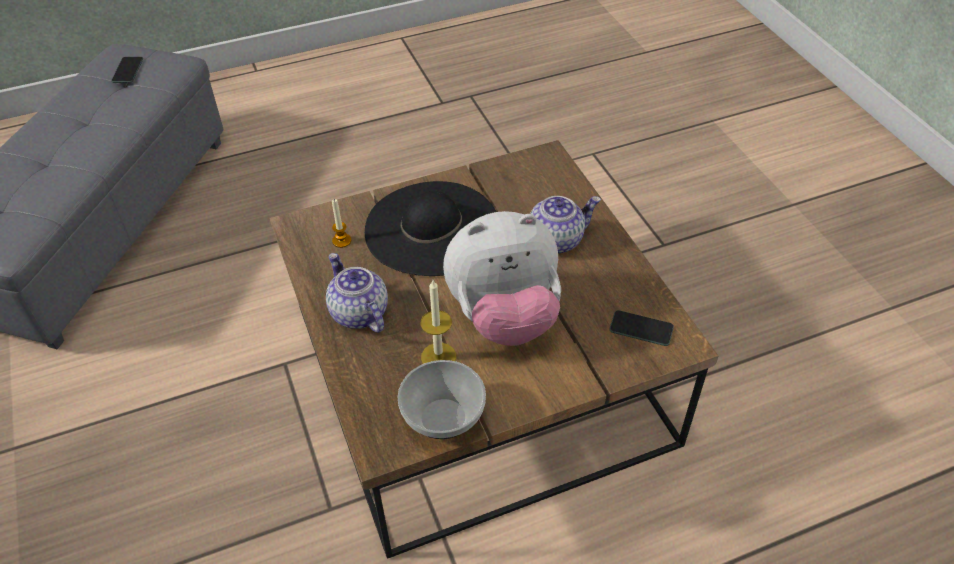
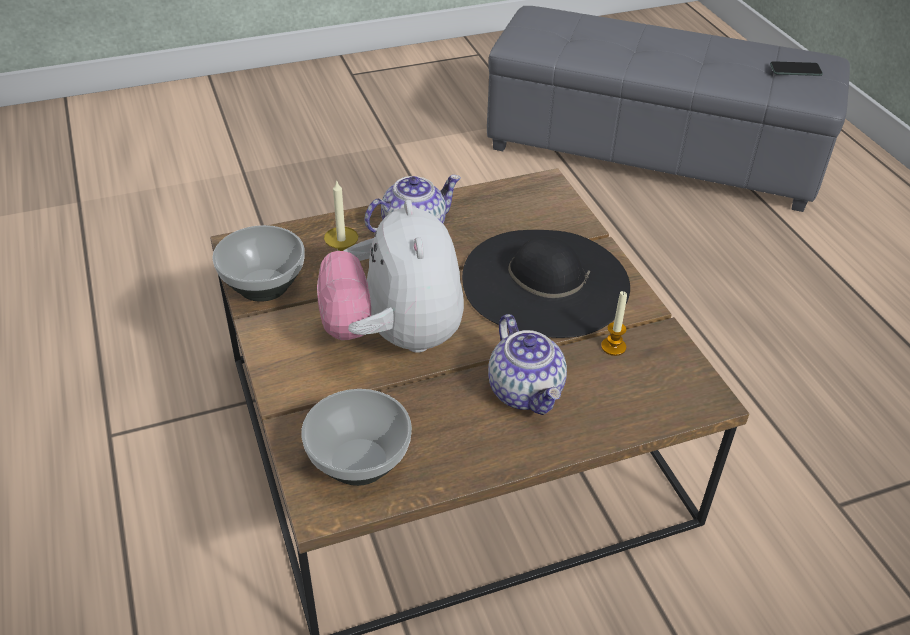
camera: 90 degrees right, 5 degrees down
candle [332,199,351,248] -> candle moved to [601,291,627,356]
phone [609,310,674,346] -> bowl [301,389,412,486]

